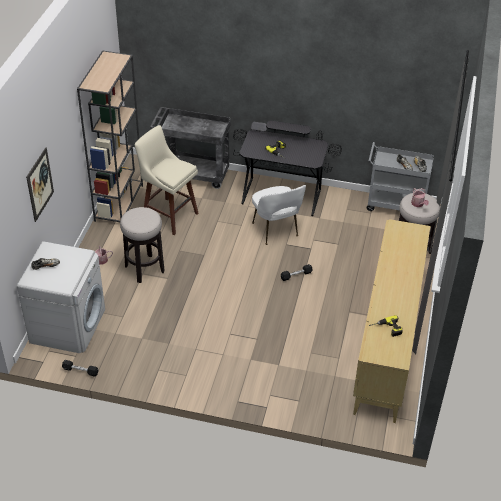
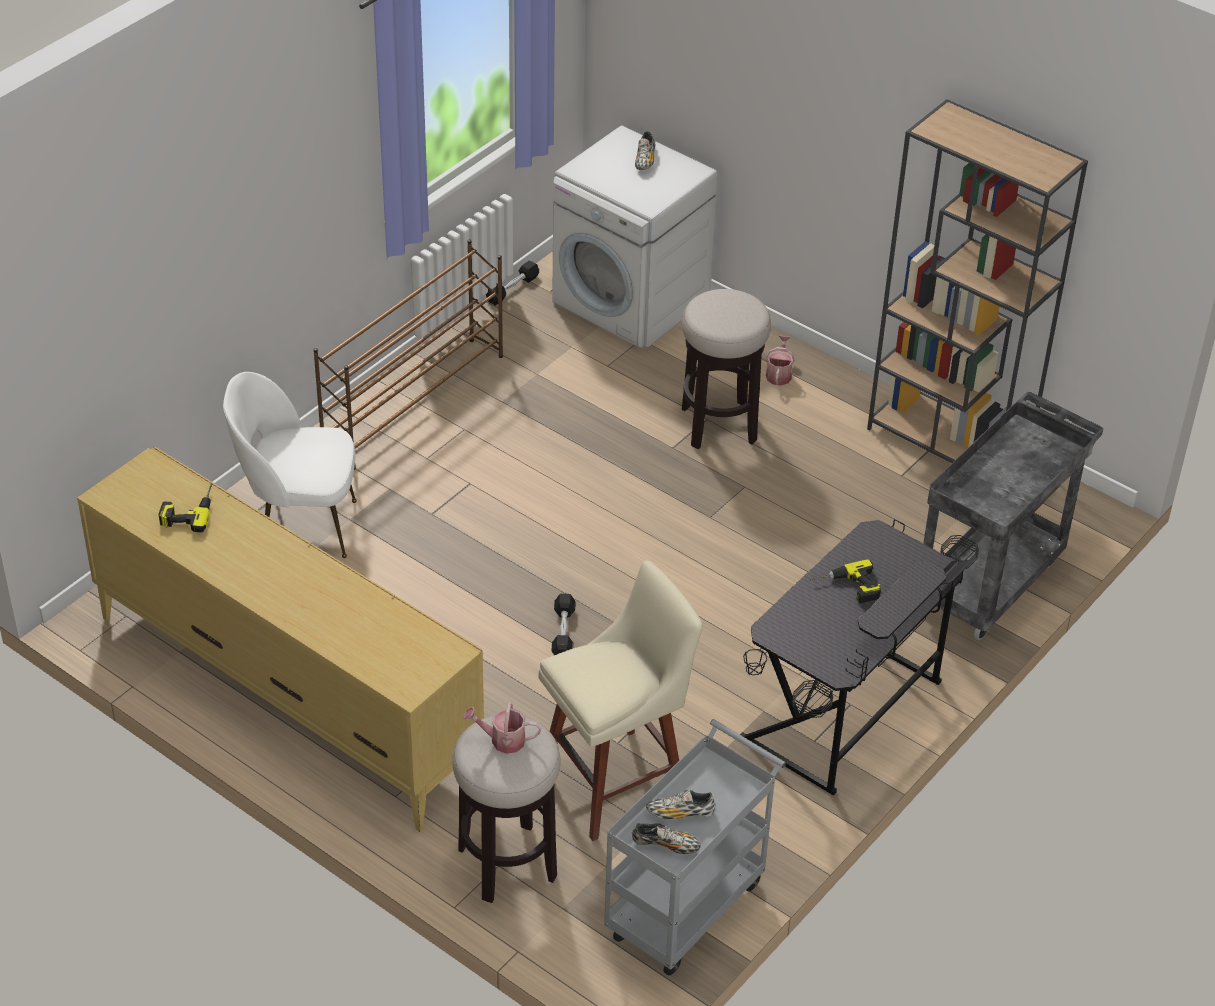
camera: 115 degrees right, 0 degrees up
picture [26,147,54,222] -> none
beige stool [135,125,199,235] -> beige stool moved to [538,561,703,841]
white chair [252,185,306,245] -> white chair moved to [223,372,357,558]
none -> brown shoe rack [313,240,503,470]

